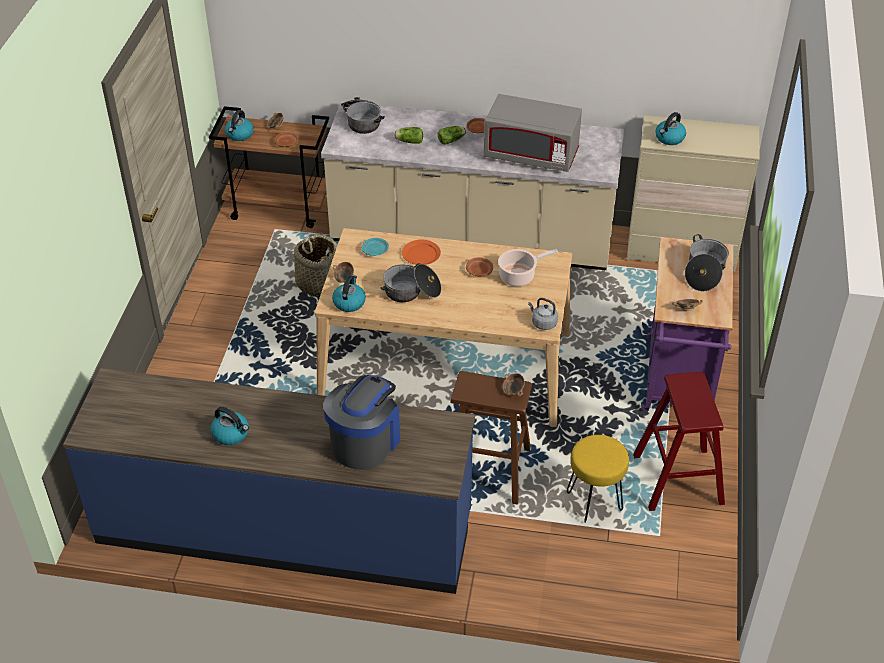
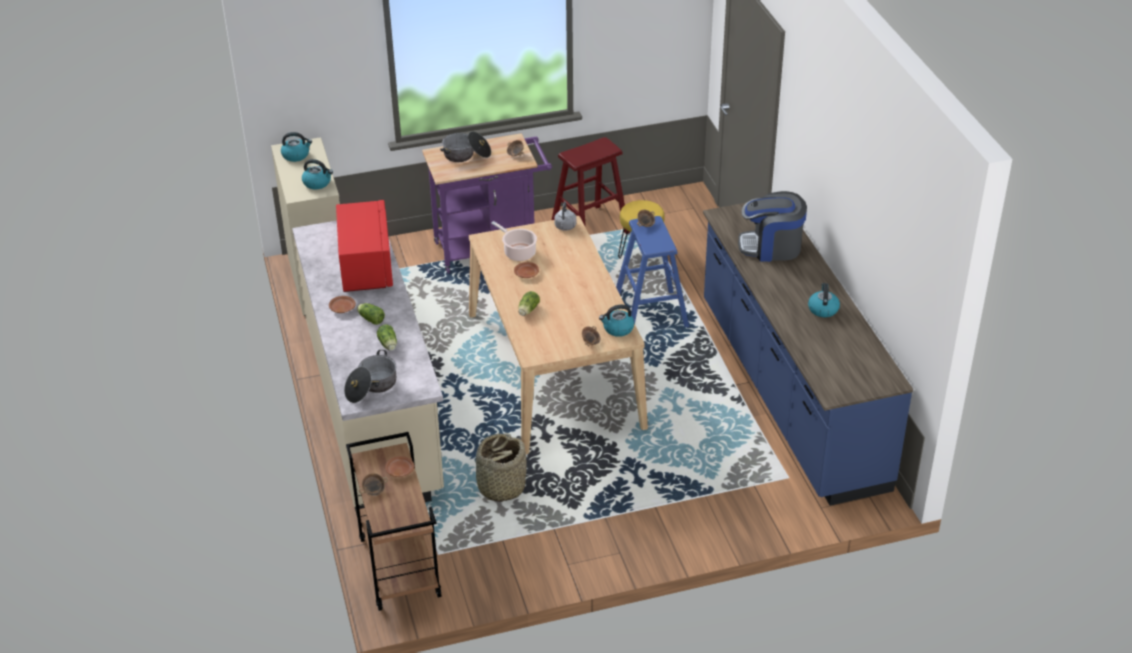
camera: 115 degrees left, 5 degrees down
kettle [225,110,254,141] -> kettle moved to [281,132,312,162]
turquoise plate [362,238,389,256] -> none
cooking pot [381,263,441,302] -> none
orange plate [402,240,441,265] -> lettuce [518,291,540,316]
brown stool [450,371,532,505] -> blue stool [616,216,689,327]
grey microwave [484,94,582,172] -> red microwave [336,200,393,292]

